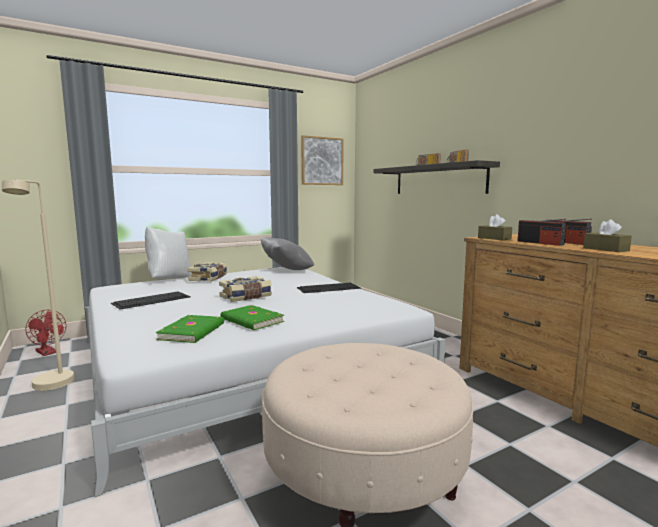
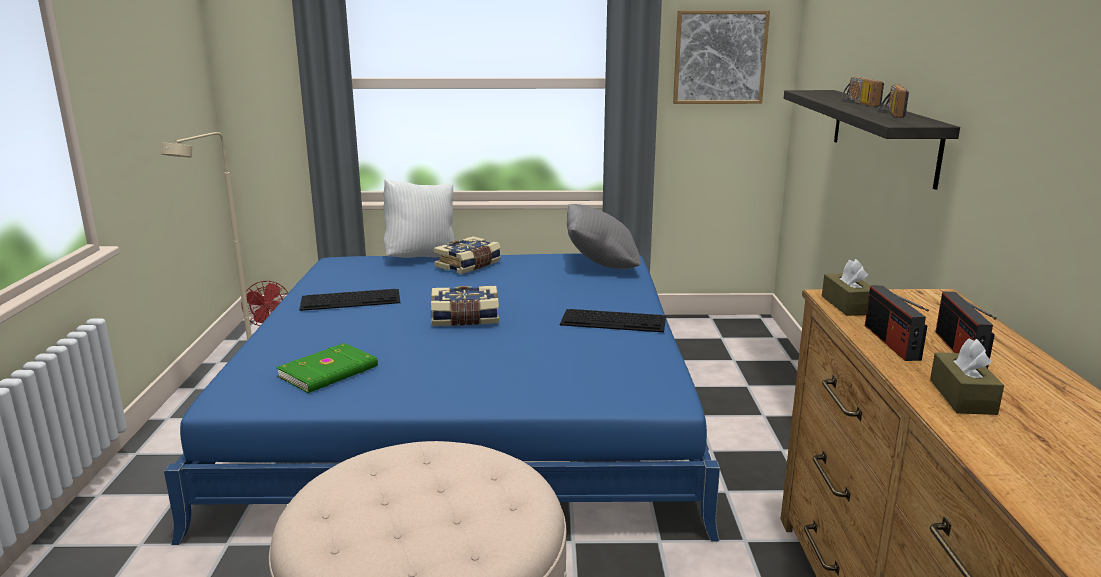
camera: 30 degrees right, 10 degrees up
white bed [85,267,446,497] -> blue bed [164,253,720,545]
green book [221,305,284,330] -> none

